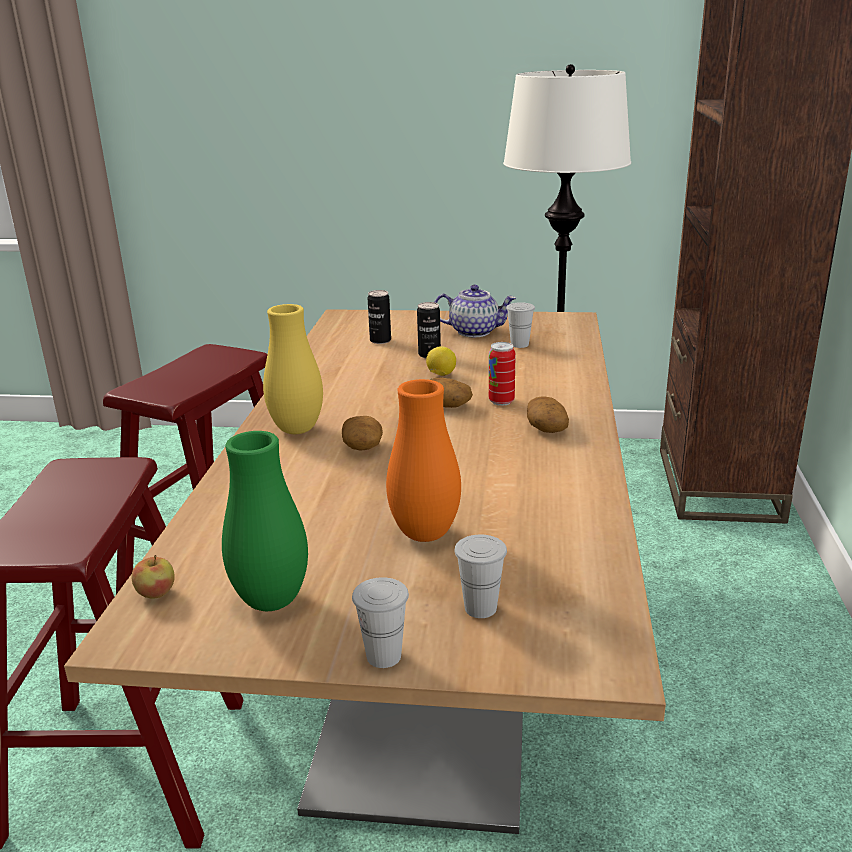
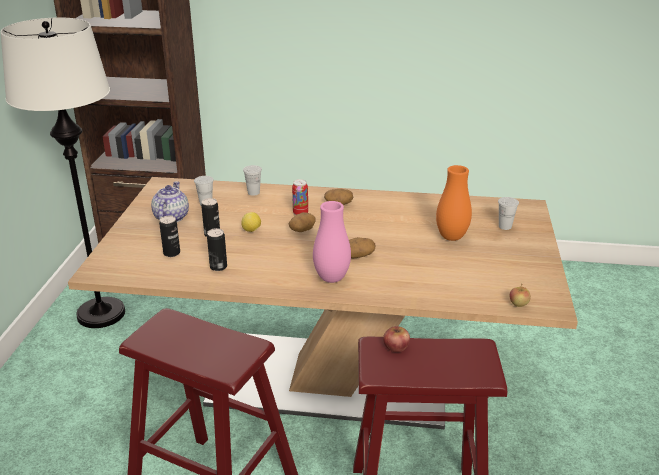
camera: 90 degrees left, 5 degrees up
green vase [222,431,308,611] -> none
yellow vase [263,304,323,434] -> pink vase [313,201,351,283]
white cup [352,577,409,668] -> white cup moved to [243,165,262,196]
none -> can [207,228,227,271]
none -> apple [383,326,410,352]

